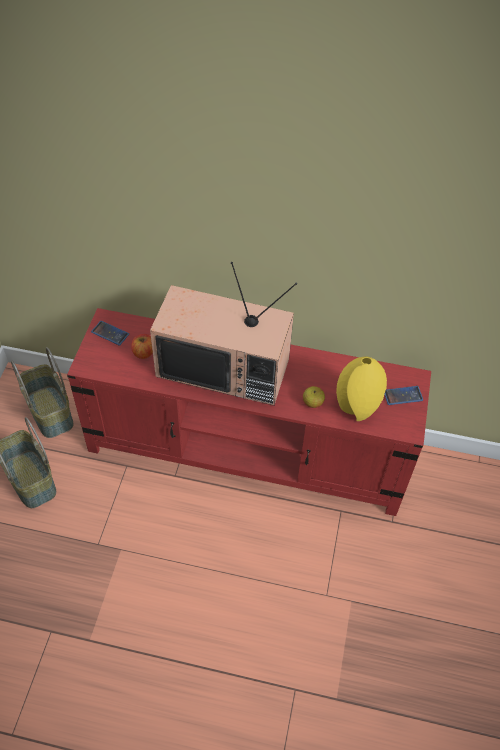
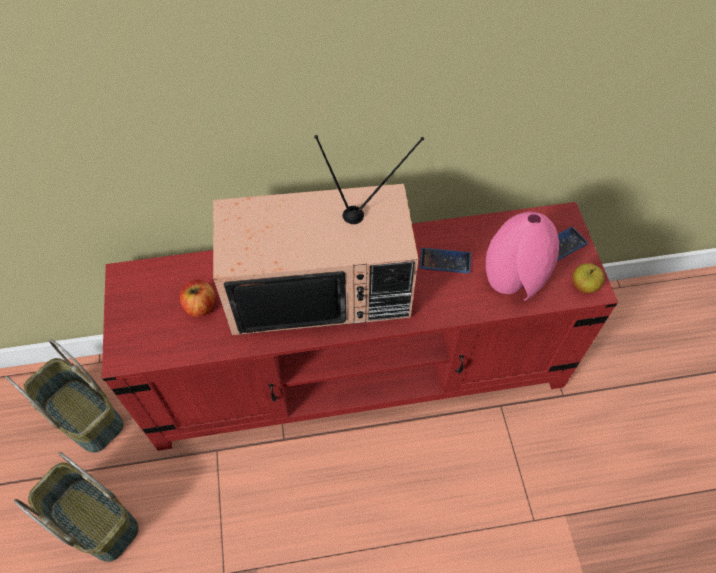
camera: 20 degrees left, 5 degrees up
phone [91,321,129,346] -> phone moved to [420,248,471,273]
apple [303,386,325,408] -> apple moved to [572,263,605,293]
yellow vase [336,356,387,421] -> pink vase [486,211,559,301]

